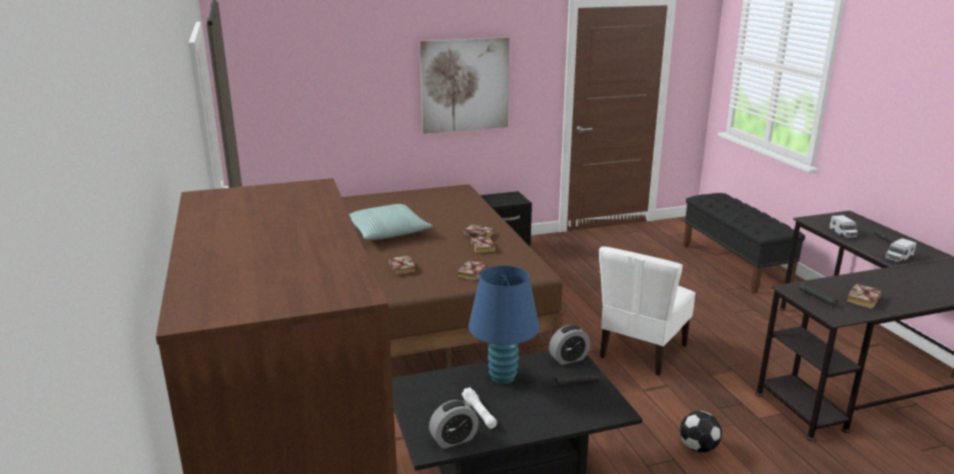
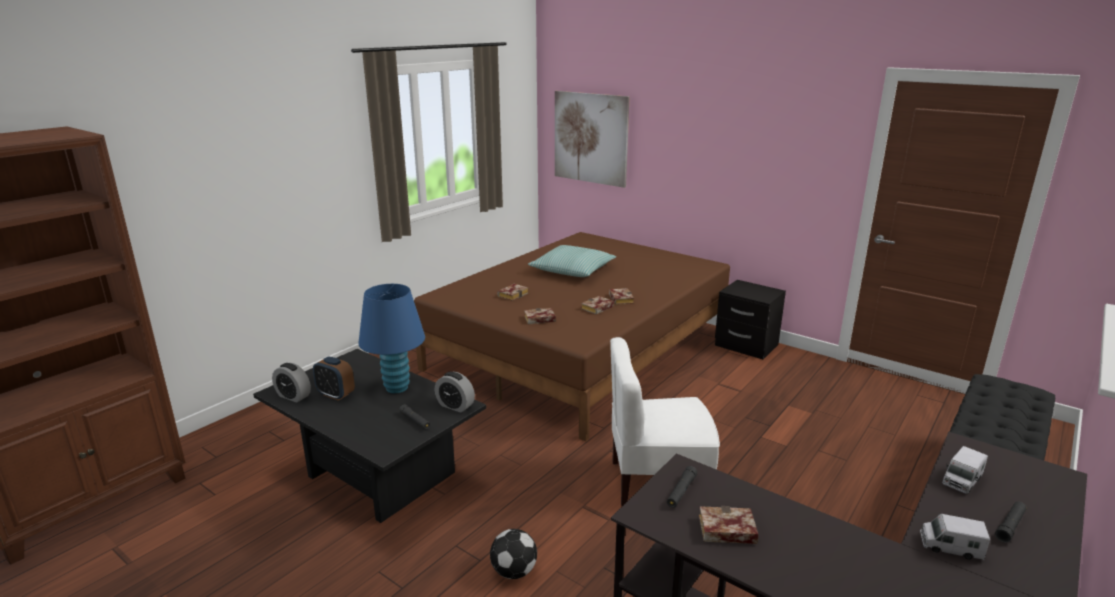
camera: 55 degrees right, 0 degrees up
picture [420,37,509,134] -> picture moved to [555,91,630,188]
white flashlight [462,387,497,429] -> alarm clock [313,357,355,401]

